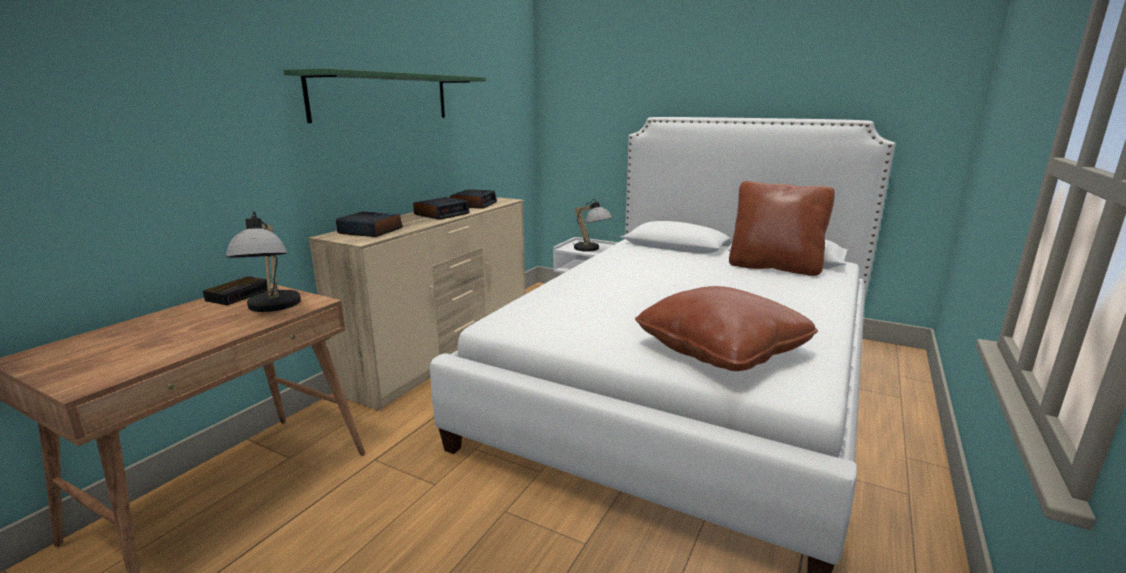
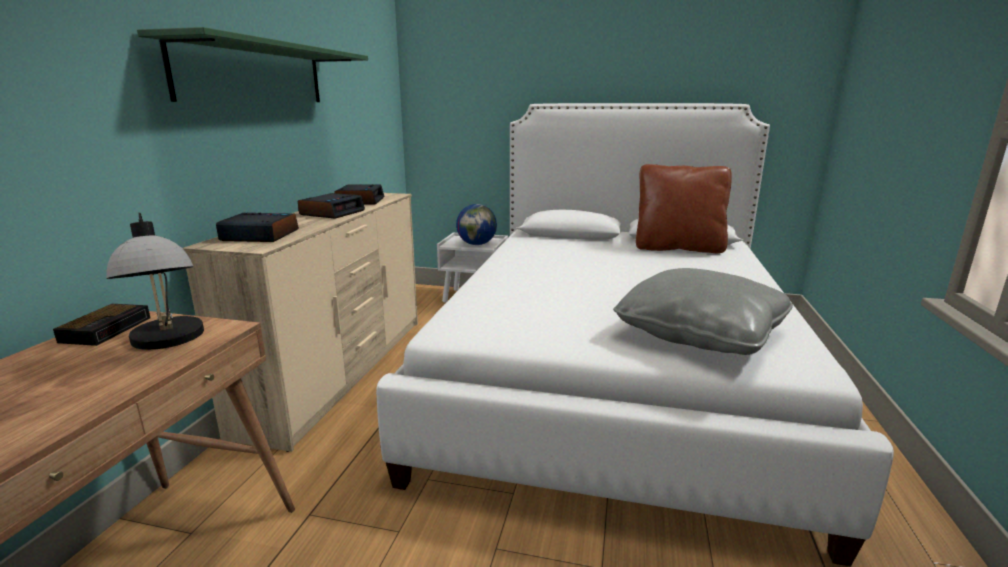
camera: 15 degrees left, 0 degrees up
table lamp [572,199,612,252] -> globe [456,204,497,245]
brown pillow [635,286,818,371] -> grey pillow [613,268,793,355]

